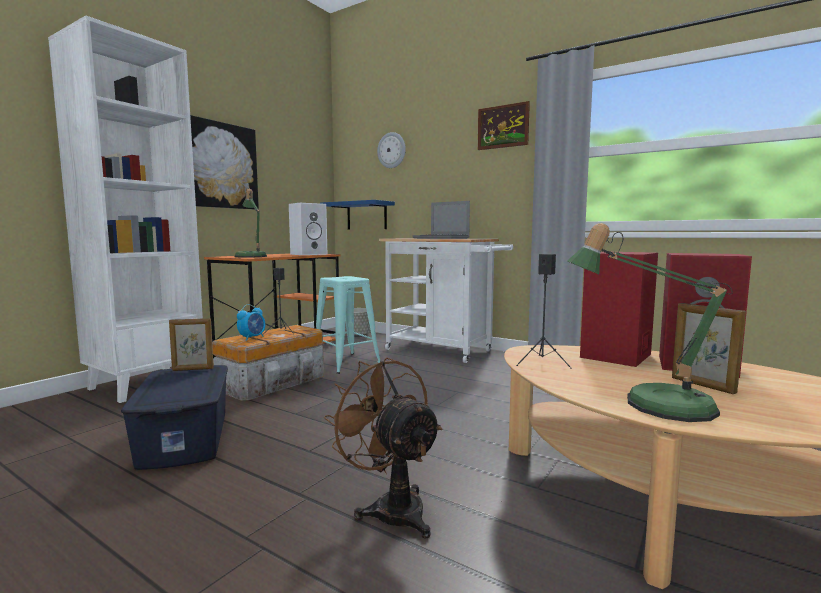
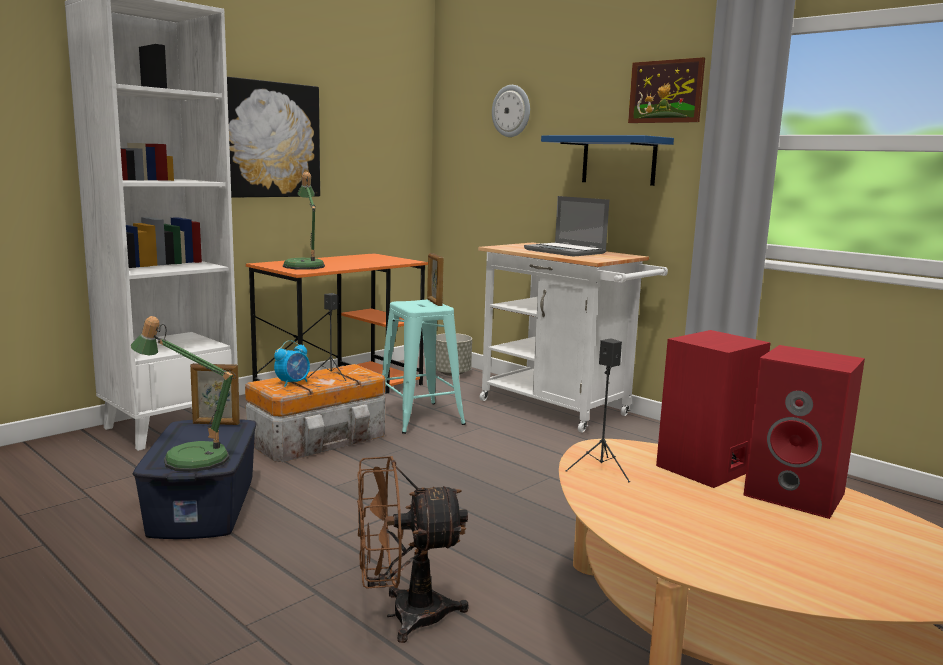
camera: 10 degrees right, 5 degrees up
white speaker [289,203,327,255] -> none
blue shelf [320,200,395,230] -> blue shelf moved to [541,135,674,186]
brown fan [324,358,442,538] -> brown fan turned 75 degrees counterclockwise [357,456,469,643]
table lamp [567,223,733,422] -> table lamp moved to [131,316,236,472]
picture frame [672,303,746,394] -> picture frame moved to [427,253,444,306]

